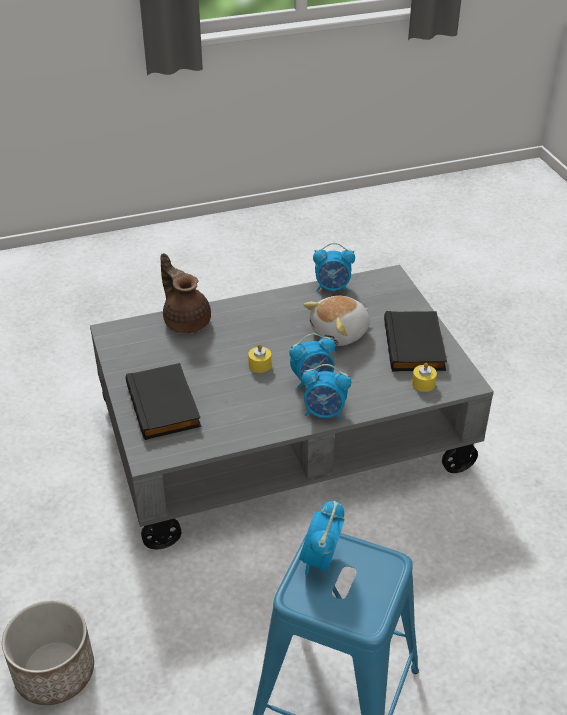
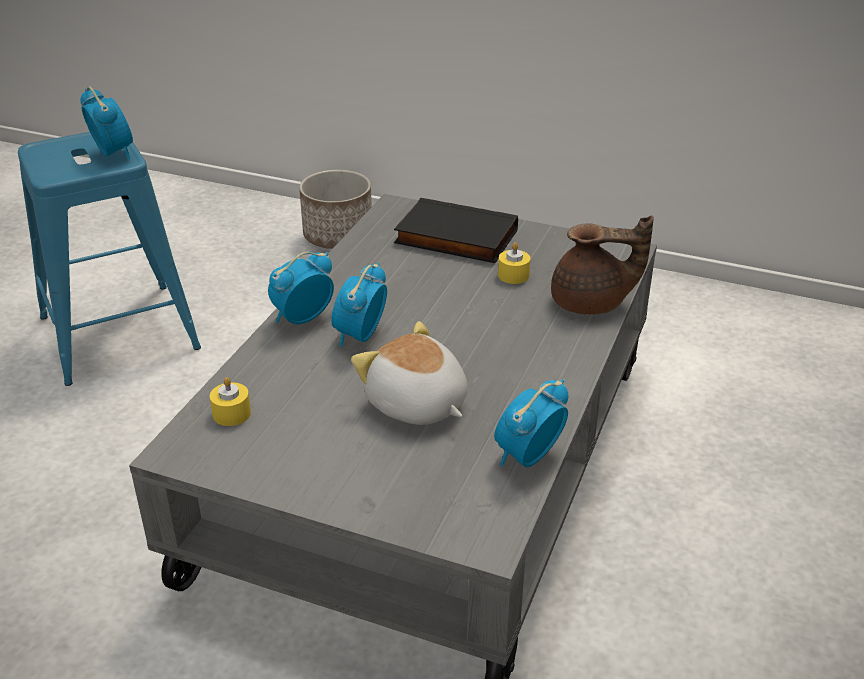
camera: 130 degrees right, 5 degrees down
yellow candle [248,344,271,373] -> yellow candle moved to [498,242,530,284]
plush toy [304,296,370,346] -> plush toy turned 45 degrees counterclockwise [351,321,468,425]
black book [384,311,447,371] -> none

